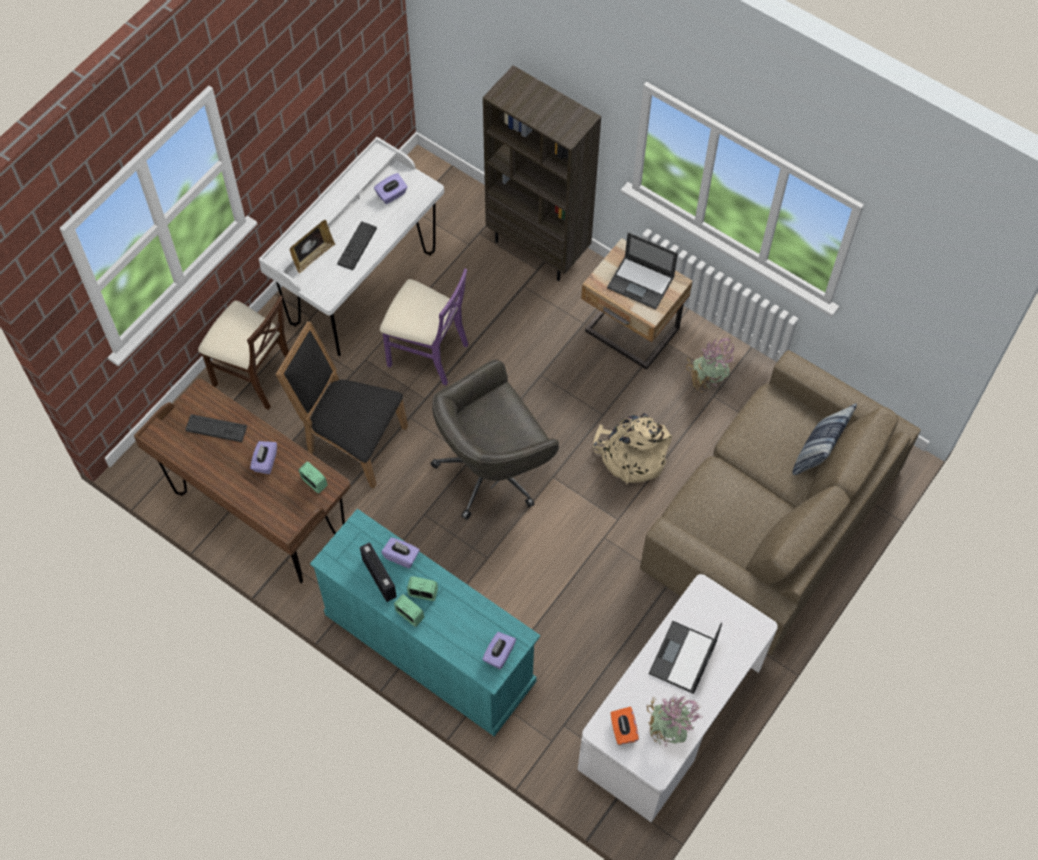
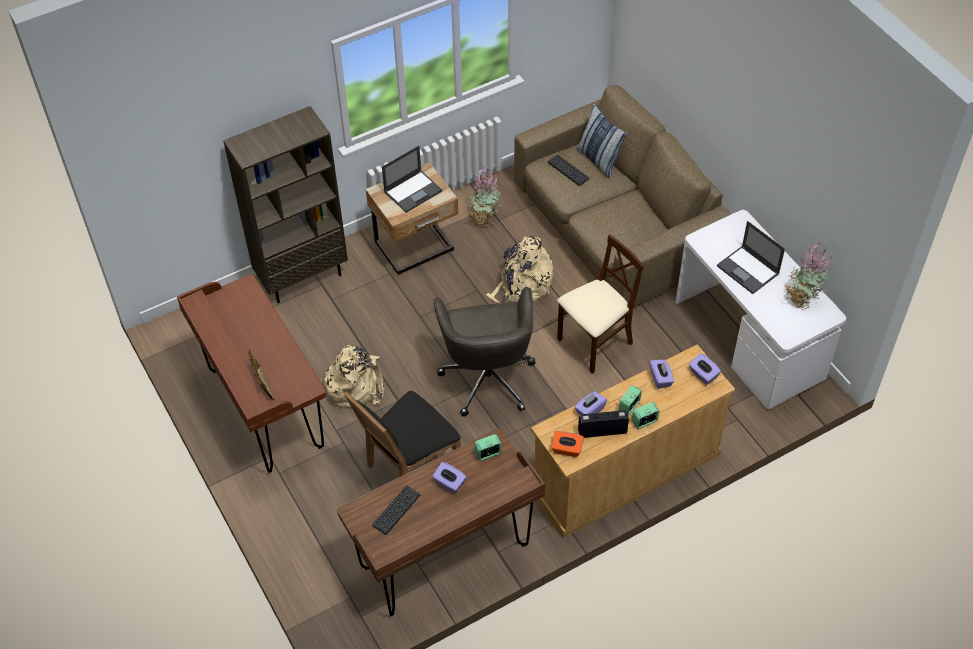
camera: 65 degrees left, 10 degrees down
beige chair [198,295,289,410] -> beige chair moved to [557,235,644,374]
white desk [259,137,444,356] -> brown desk [177,274,326,473]
turquoise dresser [310,509,540,737] -> beige dresser [531,344,735,538]
keyboard [337,221,377,270] -> keyboard moved to [548,155,589,186]
purple tissue box [374,173,408,204] -> purple tissue box moved to [649,360,674,389]
purple chair [380,269,468,386] -> beige backpack [321,345,384,409]
orange tissue box [611,707,639,745] -> orange tissue box moved to [551,431,584,457]

